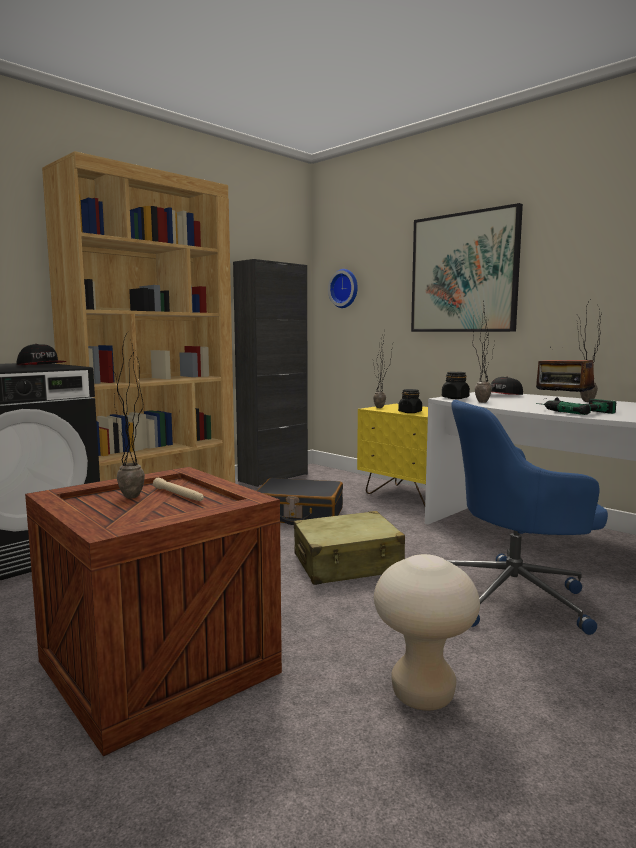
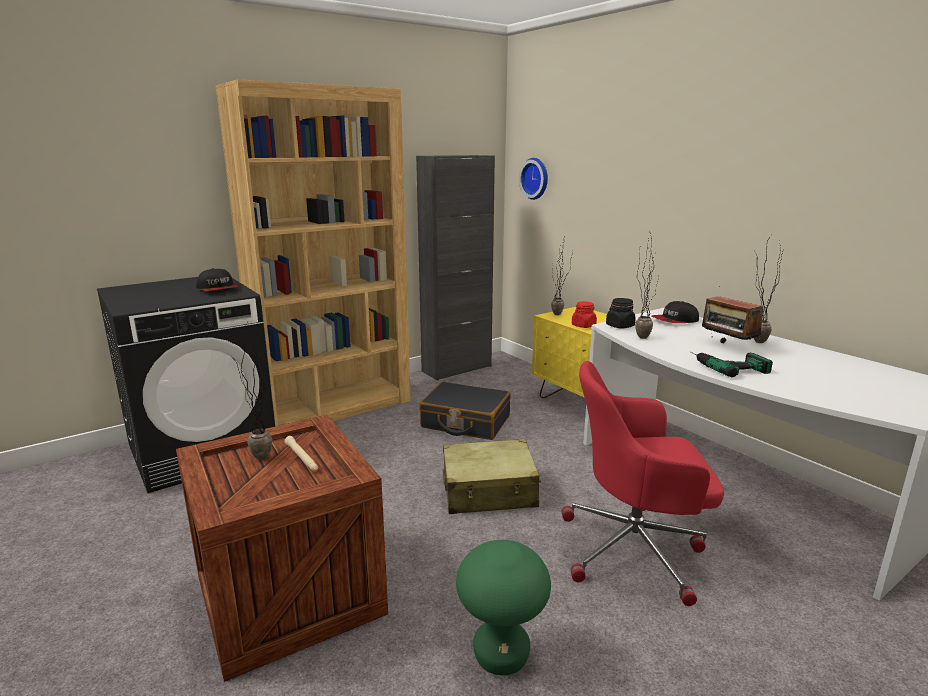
camera: 10 degrees right, 10 degrees up
beige stool [374,554,480,711] -> green stool [456,540,551,675]
black jar [398,389,422,413] -> red jar [572,301,597,328]
picture [411,203,523,332] -> none
blue office chair [447,400,608,635] -> red office chair [562,361,724,606]

